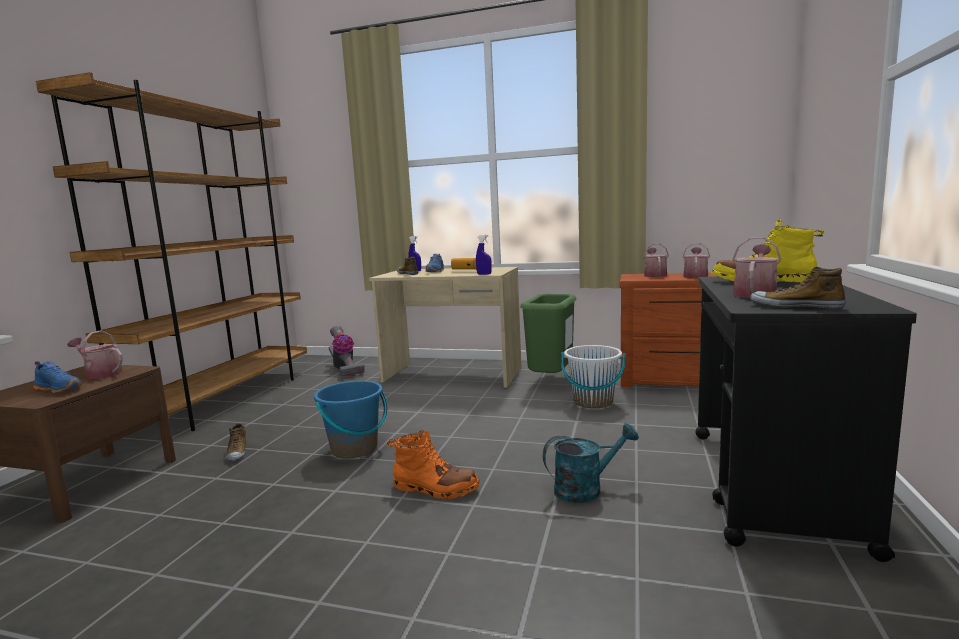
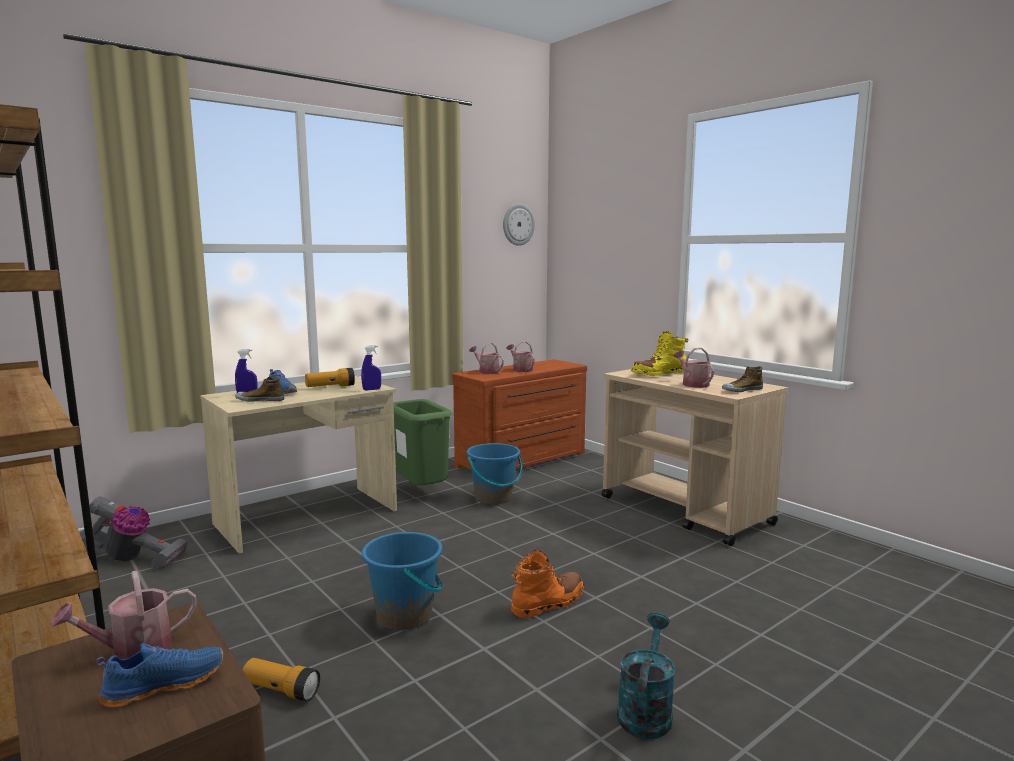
camera: 55 degrees left, 0 degrees up
shoe [225,423,246,461] -> flashlight [243,658,320,701]
turquoise watering can [543,423,639,503] -> turquoise watering can moved to [617,612,676,739]
white bucket [561,345,625,408] -> blue bucket [467,443,523,504]
black cart [695,276,917,562] -> beige cart [601,369,788,546]
none -> wall clock [503,204,535,246]

